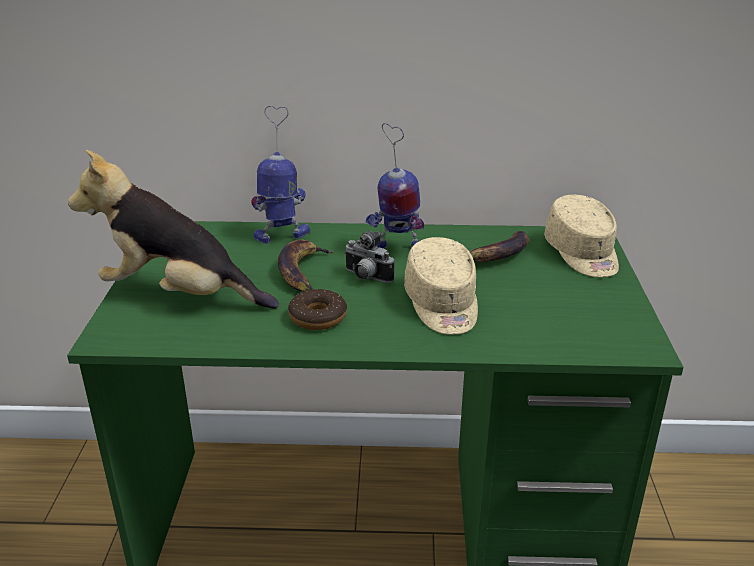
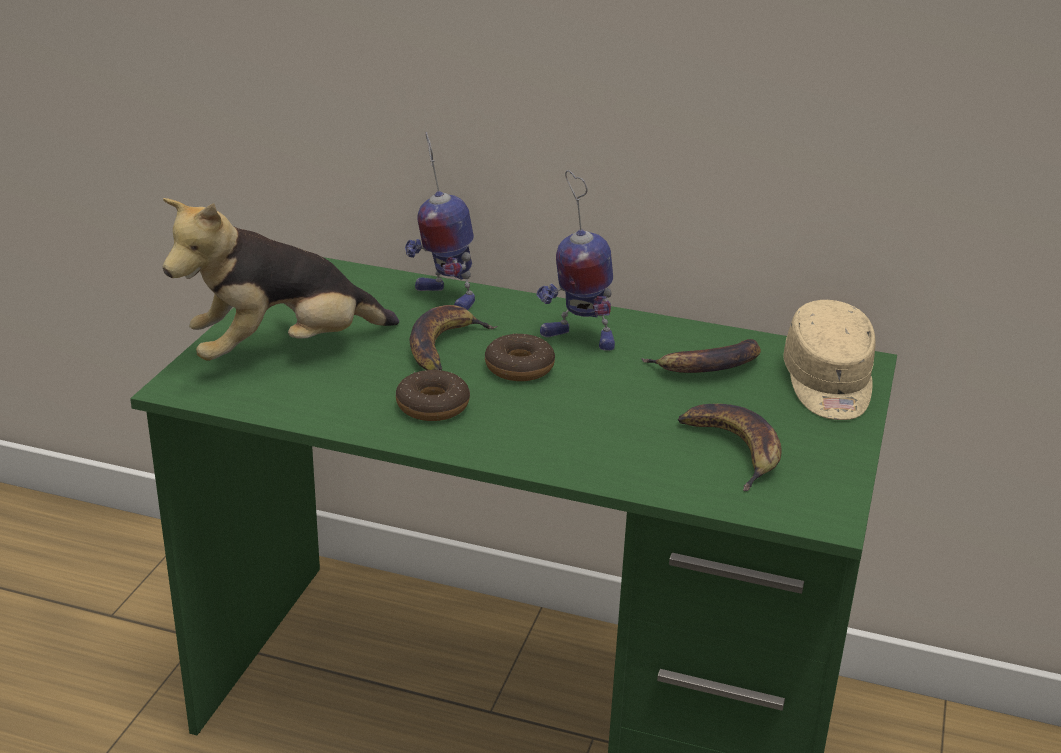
camera: 15 degrees right, 0 degrees up
plush toy [68,150,279,309] -> plush toy turned 60 degrees counterclockwise [163,198,399,361]
toy robot [251,106,310,244] -> toy robot turned 135 degrees counterclockwise [405,132,475,310]
camera [344,231,394,283] -> donut [485,334,555,381]
beige cap [404,237,478,335] -> none
none -> banana [678,404,782,491]

